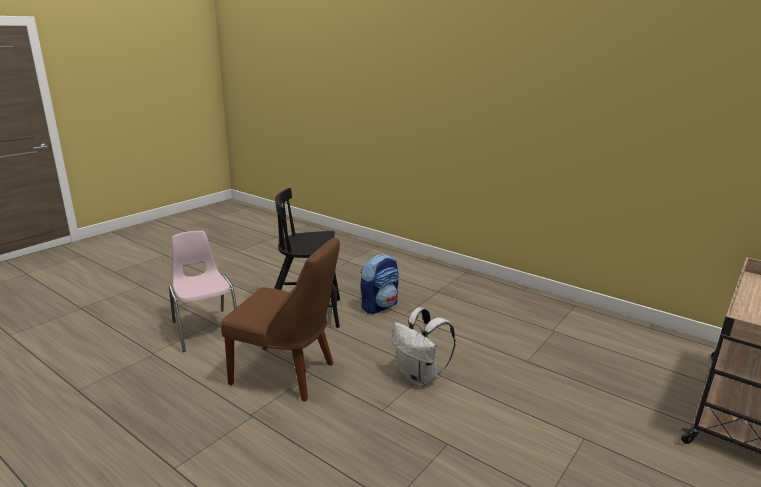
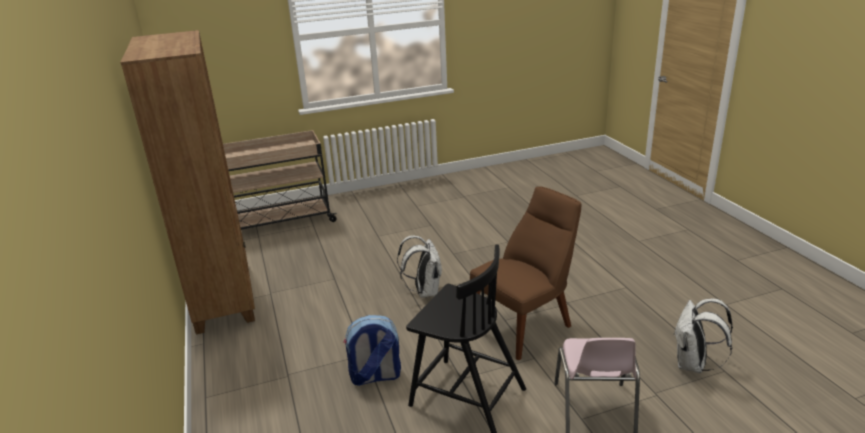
camera: 145 degrees left, 5 degrees up
brown chair [221,237,340,402] -> brown chair turned 90 degrees clockwise [470,186,581,360]
none -> brown bookcase [120,30,255,335]
none -> white backpack [674,298,733,373]

